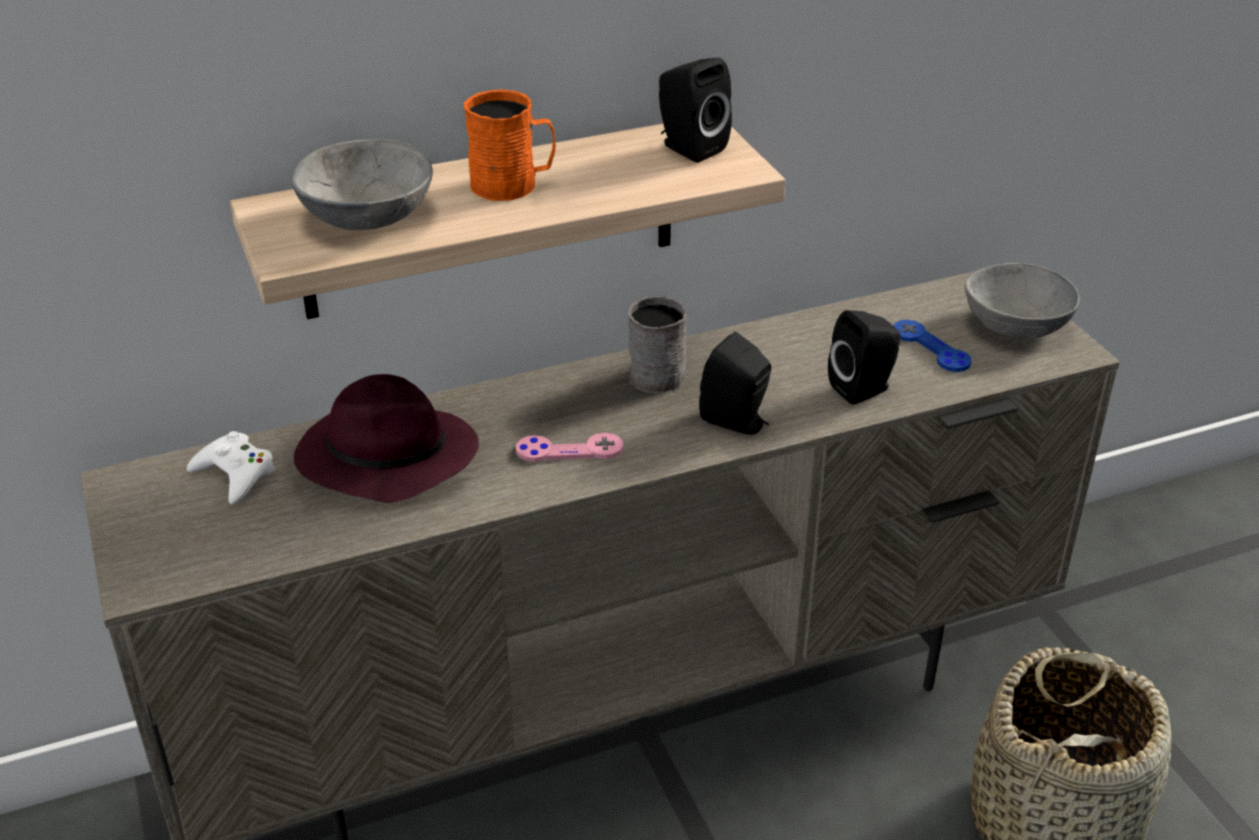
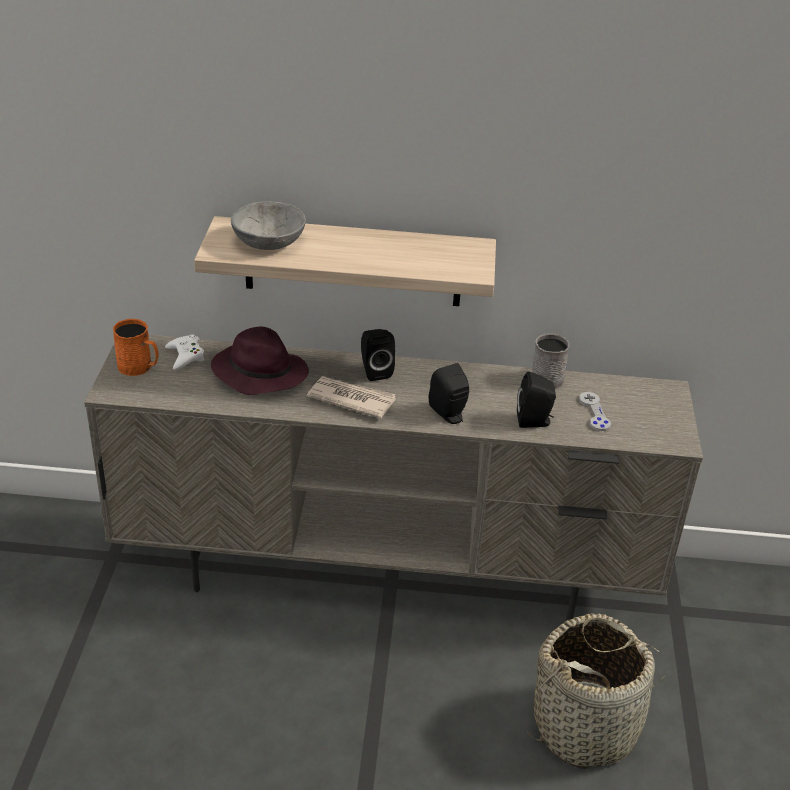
camera: 25 degrees right, 0 degrees up
orange mug [464,89,556,201] -> orange mug moved to [113,319,158,376]
pink game controller [516,433,623,462] -> newspaper [307,376,396,419]
grey mug [628,296,687,394] -> grey mug moved to [532,333,570,389]
black speaker [659,58,732,163] -> black speaker moved to [361,329,395,381]
blue game controller [893,320,972,372] -> grey game controller [579,392,611,431]
grey bowl [964,263,1080,339] -> none

